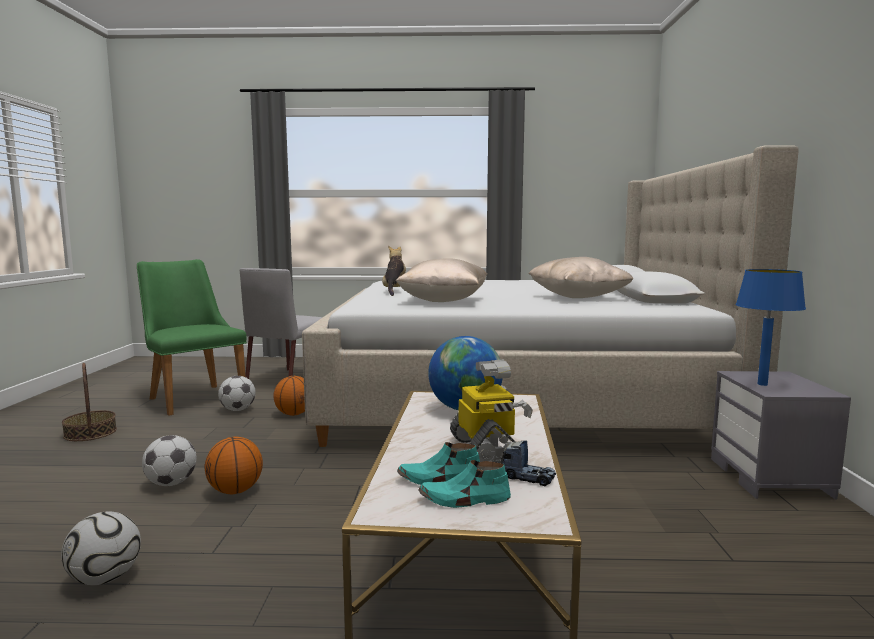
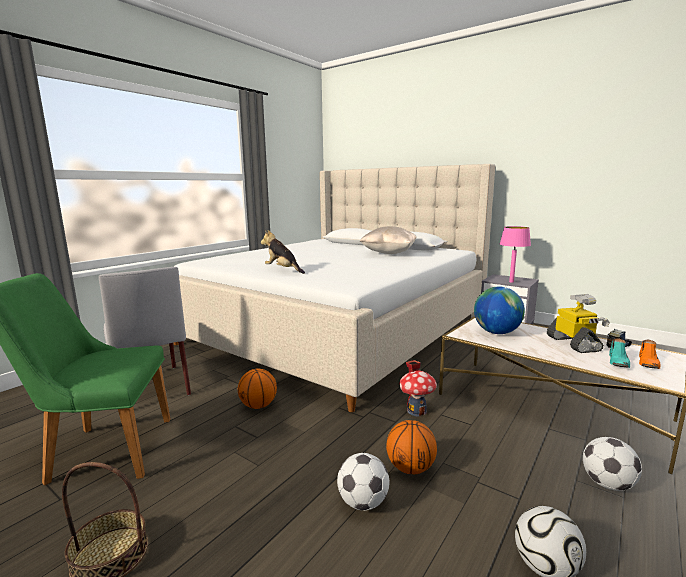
camera: 55 degrees left, 5 degrees up
football [218,376,256,411] -> football moved to [583,437,642,491]
beige pillow [396,258,488,302] -> none
turquoise shoe [418,460,511,508] -> orange shoe [639,339,661,369]
toy robot [450,359,533,463] -> toy robot turned 60 degrees clockwise [547,294,610,353]
blue table lamp [736,269,806,386] -> pink table lamp [500,226,531,283]
none -> toy house [399,360,437,416]

